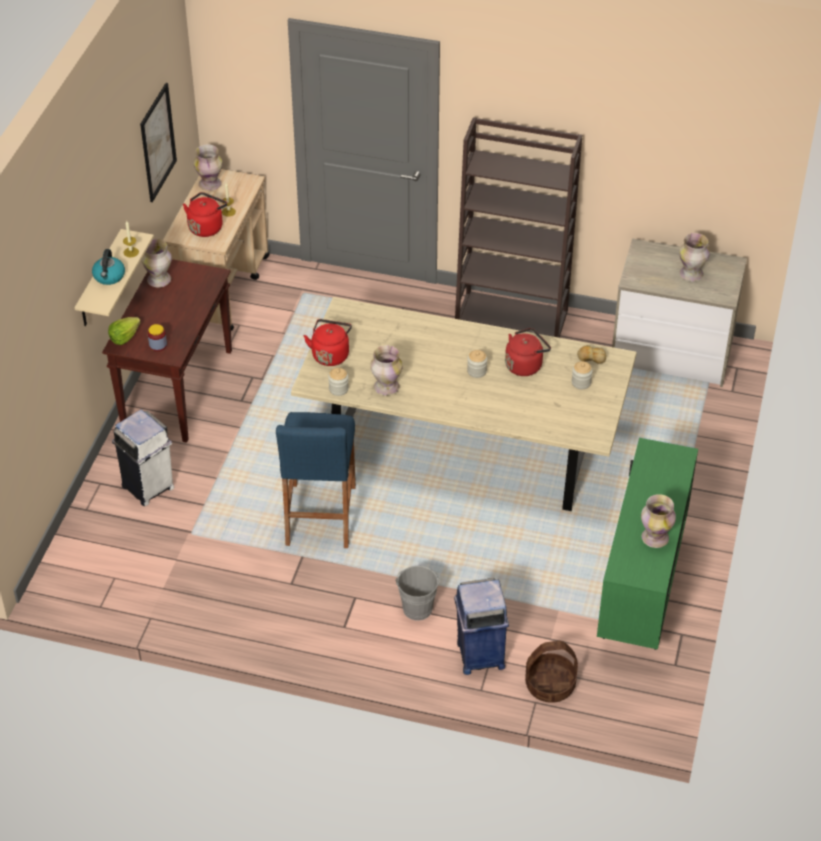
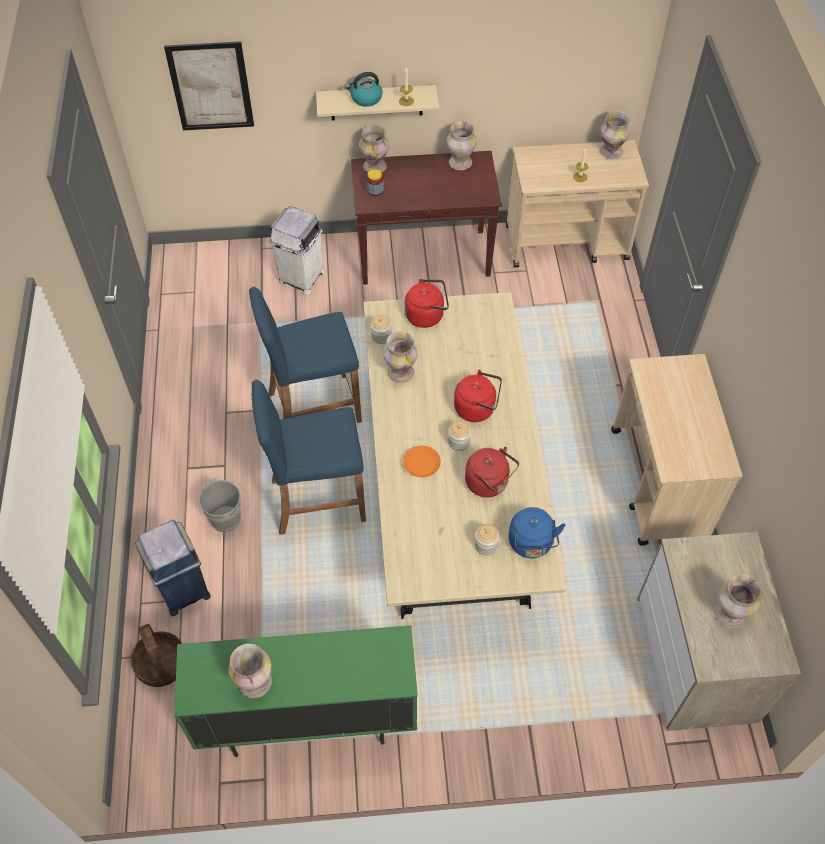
camera: 70 degrees right, 10 degrees up
lettuce [108,317,141,345] -> vase [359,125,389,172]
picture [140,83,177,202] -> picture moved to [164,41,254,131]
red kettle [183,192,227,237] -> red kettle moved to [454,370,502,422]
brown bookcase [455,117,582,338] -> beige cart [611,354,742,546]
bread [577,346,606,364] -> blue kettle [509,507,566,558]
none -> blue stool [252,380,366,535]
none -> orange plate [403,446,441,477]

